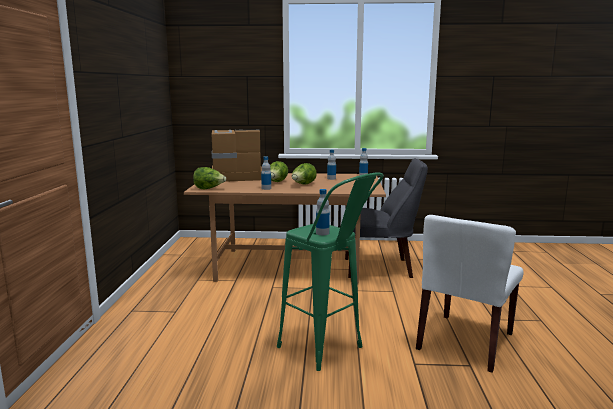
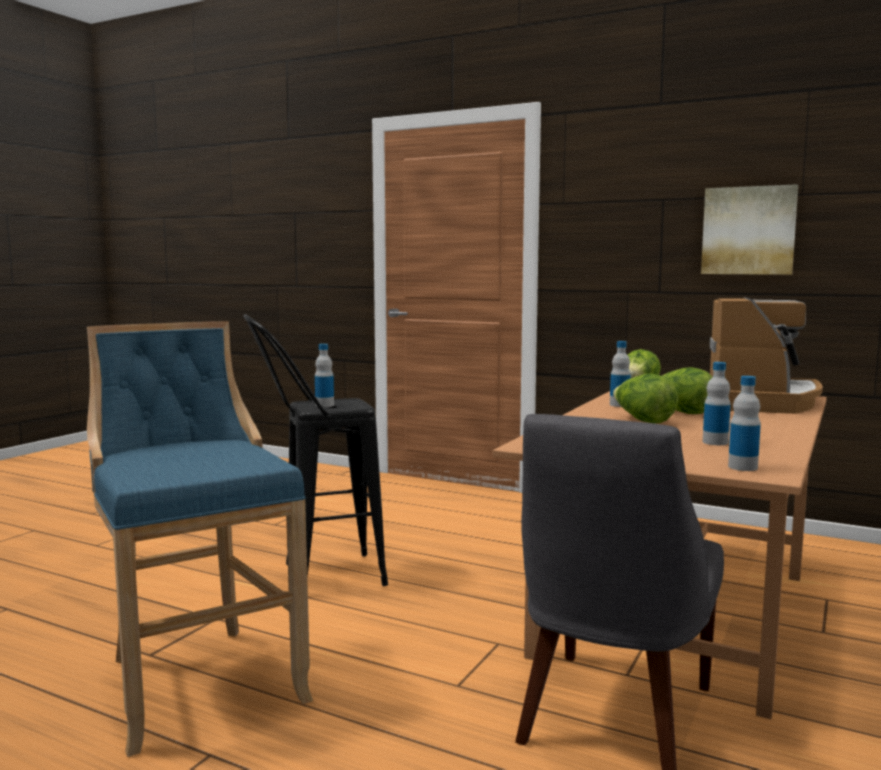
camera: 115 degrees right, 5 degrees down
green stool [277,172,384,371] -> black stool [243,314,388,586]
white chair [416,215,524,373] -> blue stool [87,321,313,757]
none -> picture [701,184,798,275]

